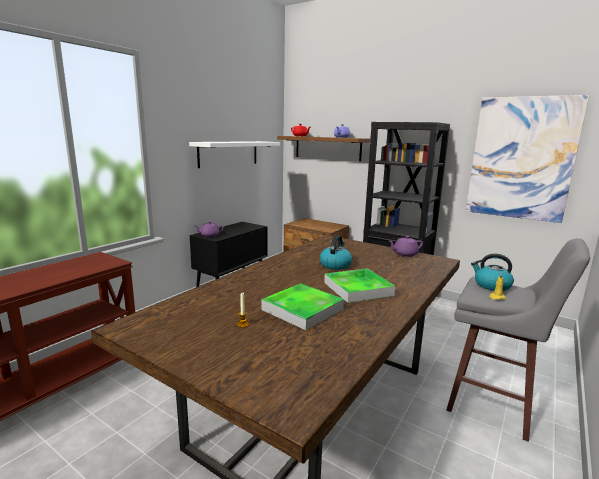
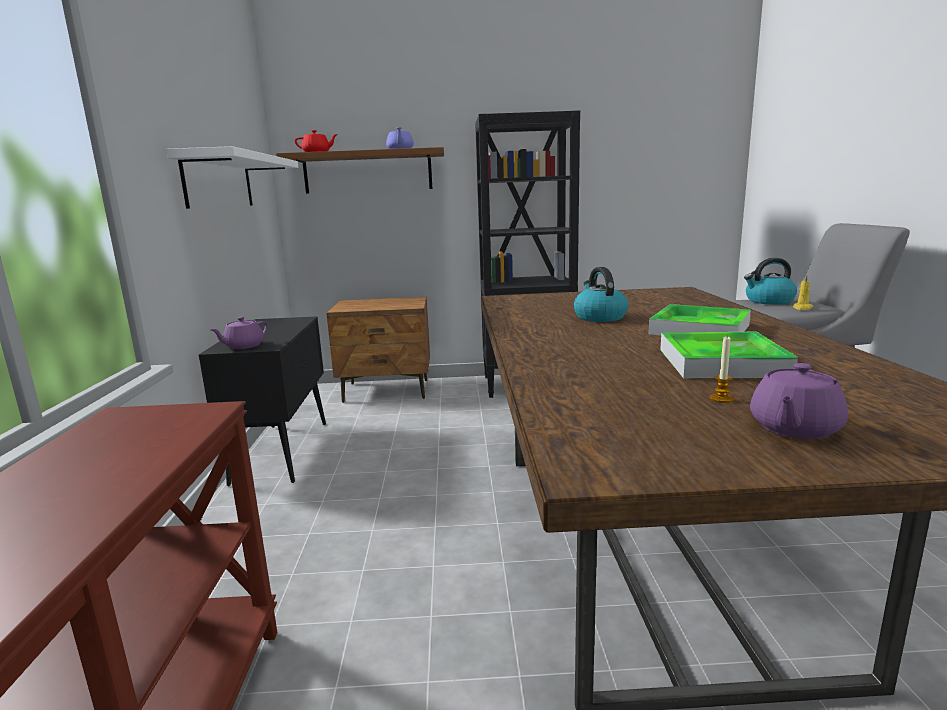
camera: 35 degrees left, 0 degrees up
purple teapot [389,236,423,257] -> purple teapot moved to [750,363,848,439]
picture [466,95,589,223] -> none

